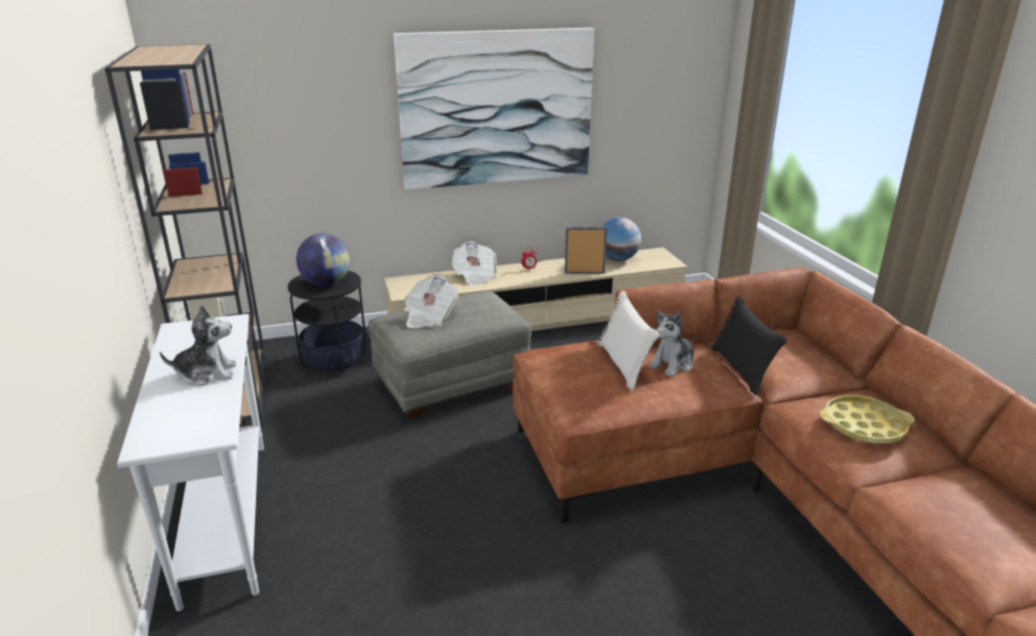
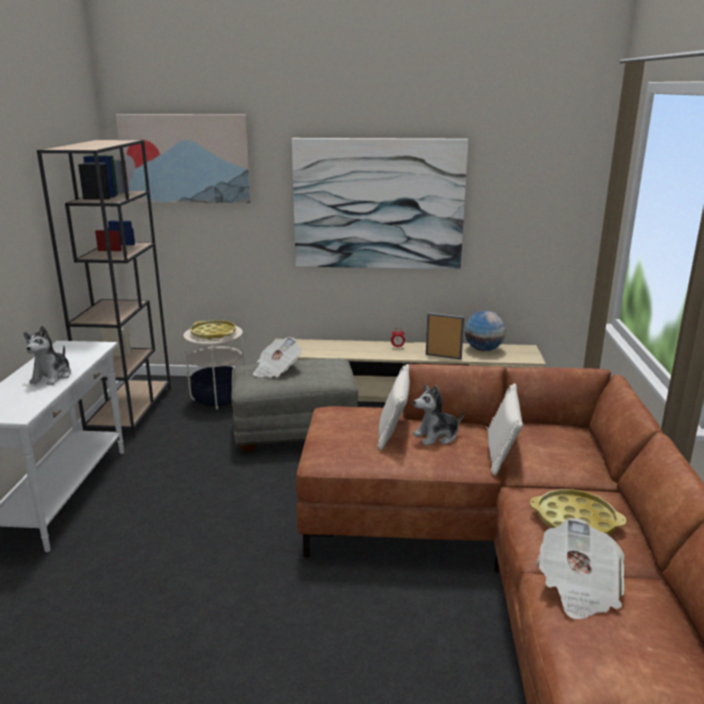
camera: 20 degrees right, 5 degrees down
plush toy [160,305,236,386] -> plush toy turned 90 degrees clockwise [23,326,71,385]
black side table [288,270,366,373] -> beige side table [183,326,245,410]
globe [296,234,350,286] -> yellow tray [191,320,236,340]
newspaper [451,242,497,286] -> newspaper moved to [537,518,624,619]
black pillow [710,296,787,395] -> white pillow [486,383,523,476]
none -> picture [116,114,252,204]

